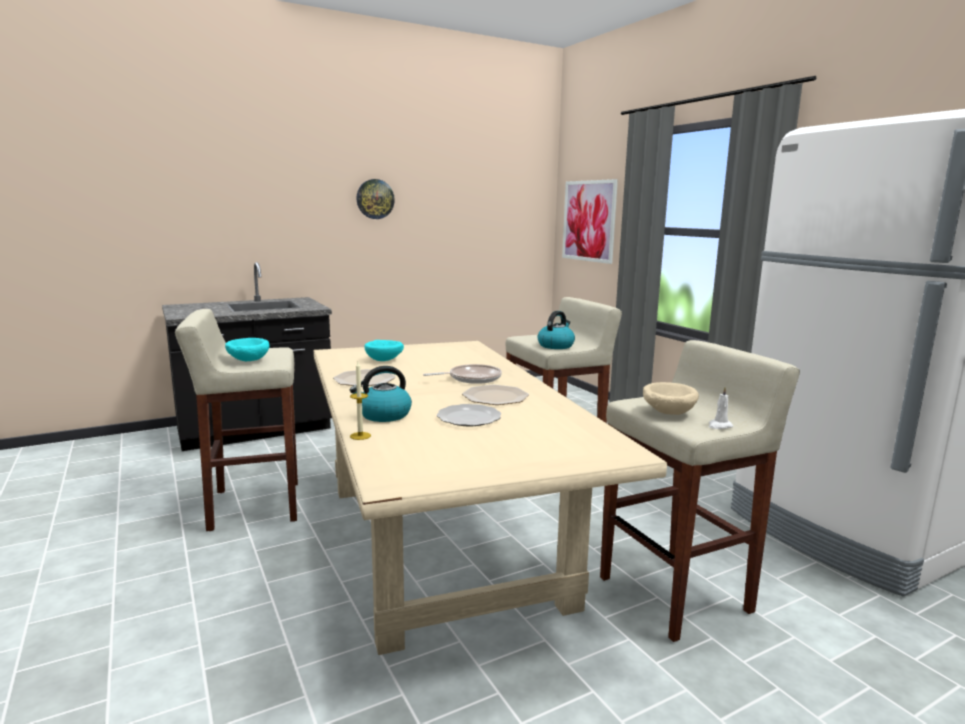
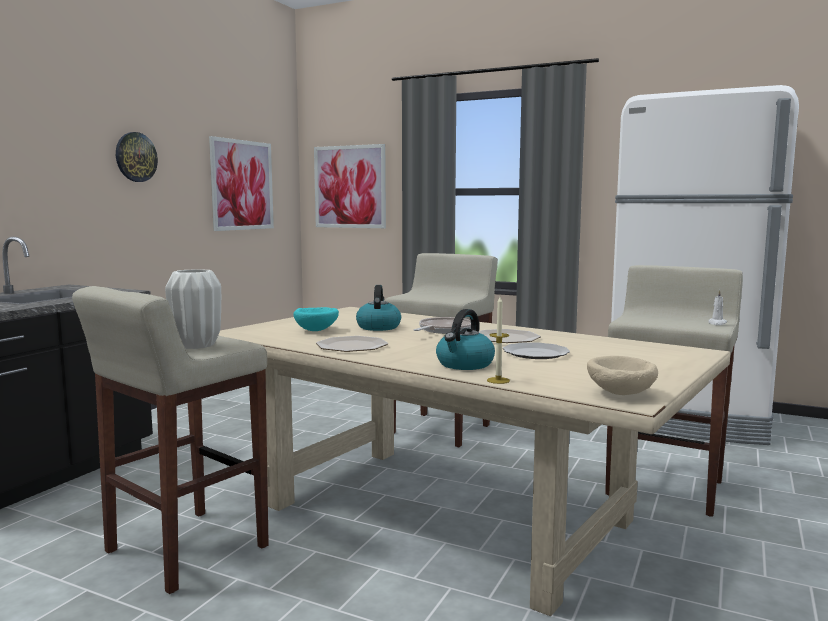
camera: 35 degrees left, 5 degrees down
turquoise bowl [225,338,270,361] -> white vase [165,269,221,349]
kettle [537,311,575,349] -> kettle moved to [356,285,401,331]
beige bowl [643,382,699,415] -> beige bowl moved to [587,356,658,395]
none -> picture [209,136,274,231]

